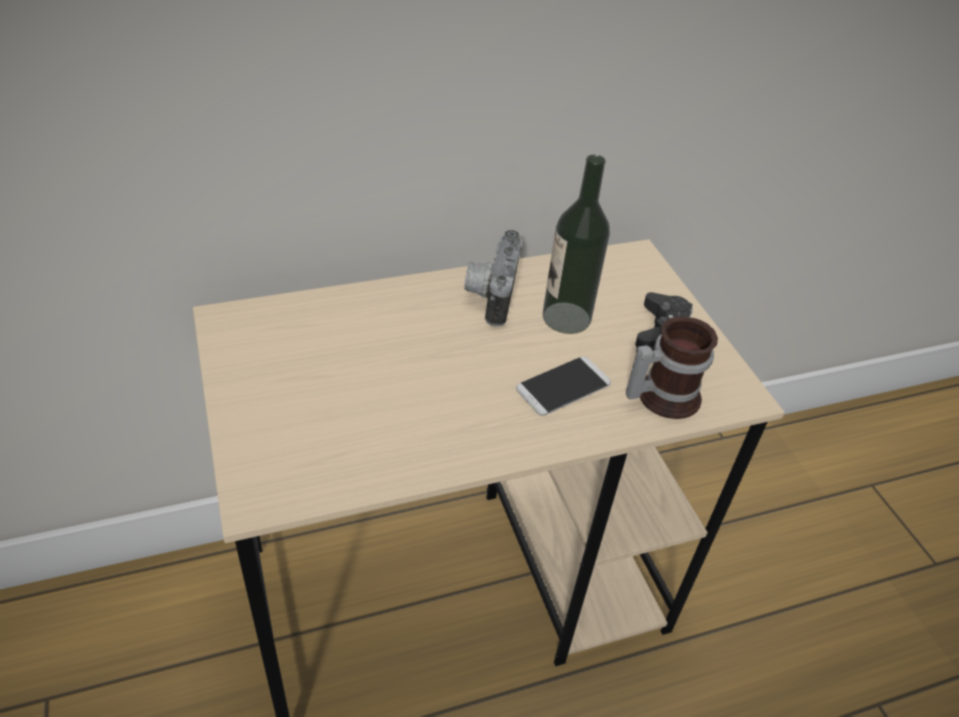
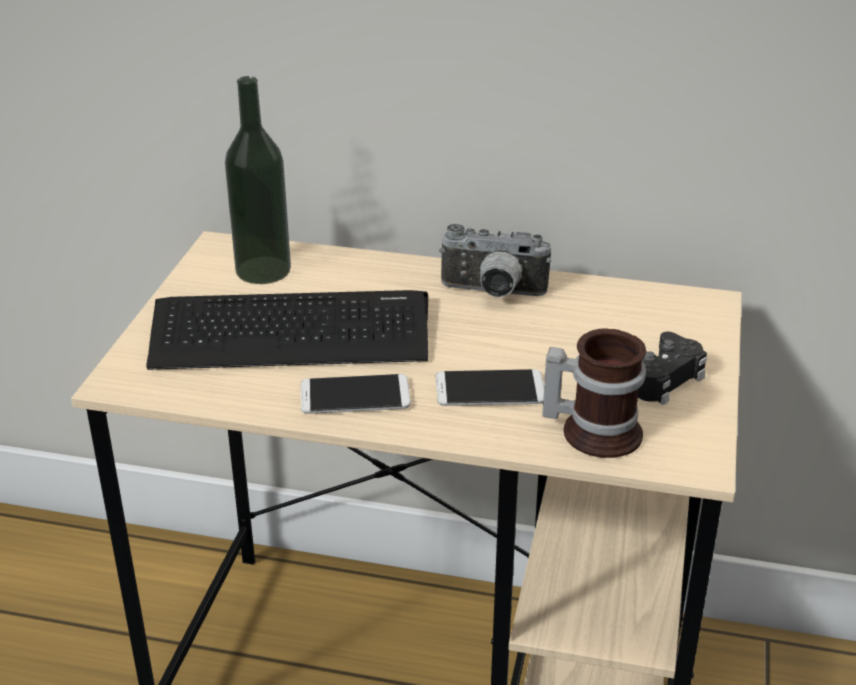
camera: 35 degrees right, 10 degrees down
camera [464,230,521,326] -> camera turned 120 degrees counterclockwise [439,224,551,297]
bottle [543,155,610,334] -> bottle moved to [225,76,291,284]
none -> keyboard [146,290,428,370]
none -> phone [301,374,411,414]

